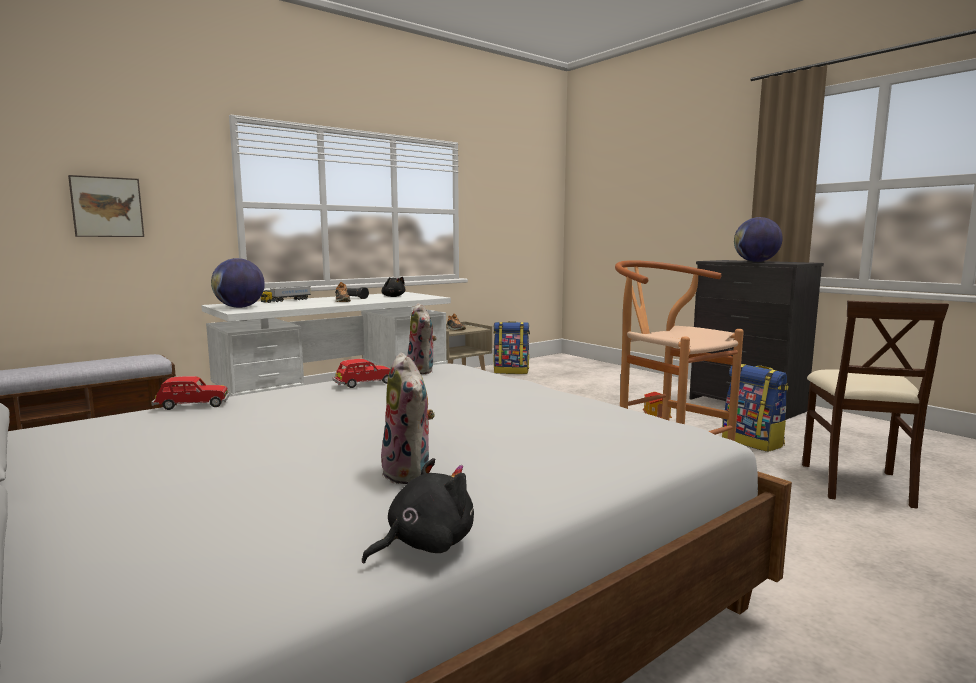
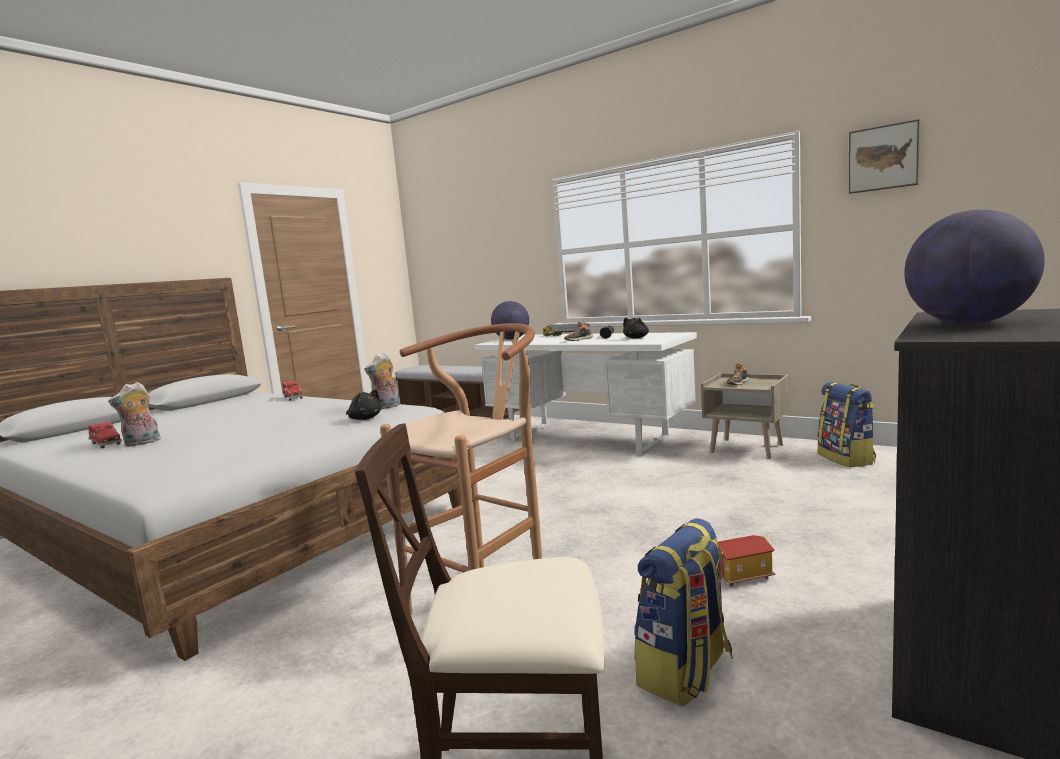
camera: 75 degrees right, 0 degrees up
picture [68,175,144,237] -> picture moved to [849,119,920,194]
red toy car [332,359,390,388] -> red toy car moved to [88,422,122,448]
black plush toy [362,458,474,563] -> black plush toy moved to [346,389,382,420]

